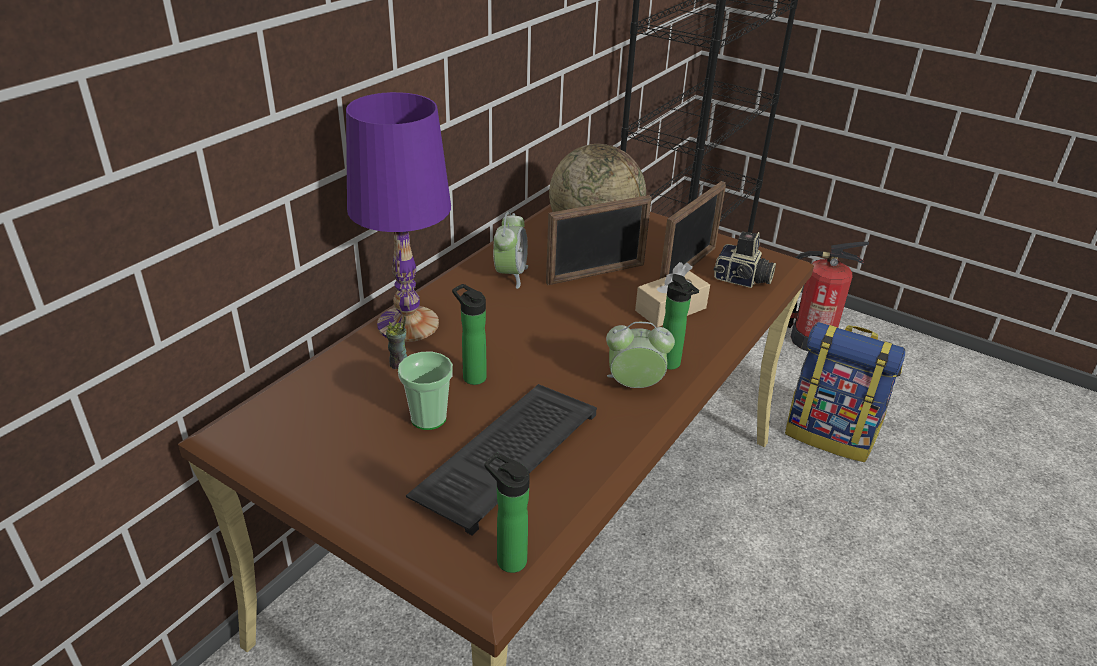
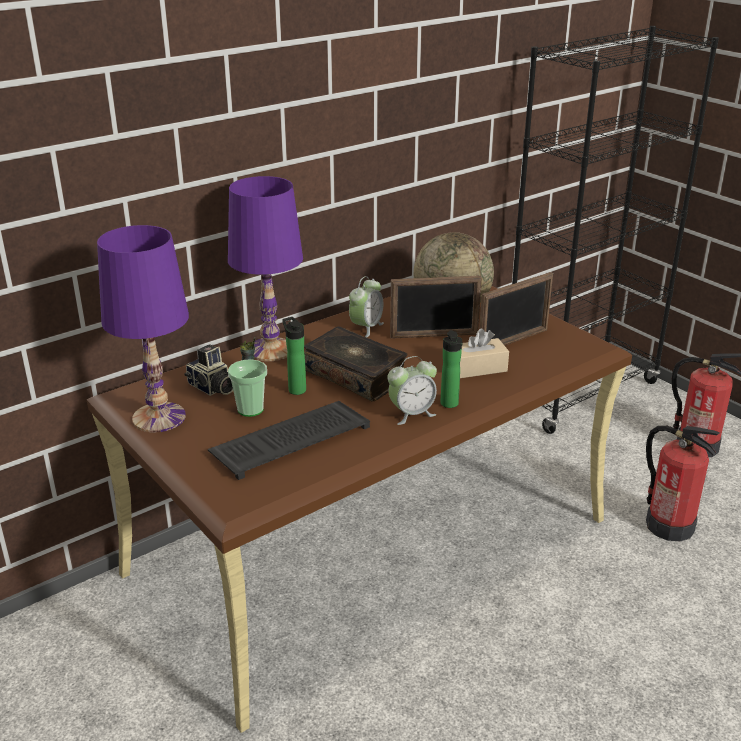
camera: 20 degrees right, 5 degrees down
bottle [484,453,530,573] -> none
alarm clock [606,322,675,388] -> alarm clock turned 135 degrees clockwise [387,356,437,425]
camera [714,231,776,288] -> camera moved to [184,344,233,396]
backpack [785,322,905,462] -> fire extinguisher [646,426,720,541]
none -> purple table lamp [97,225,189,432]
none -> book [304,326,407,402]

